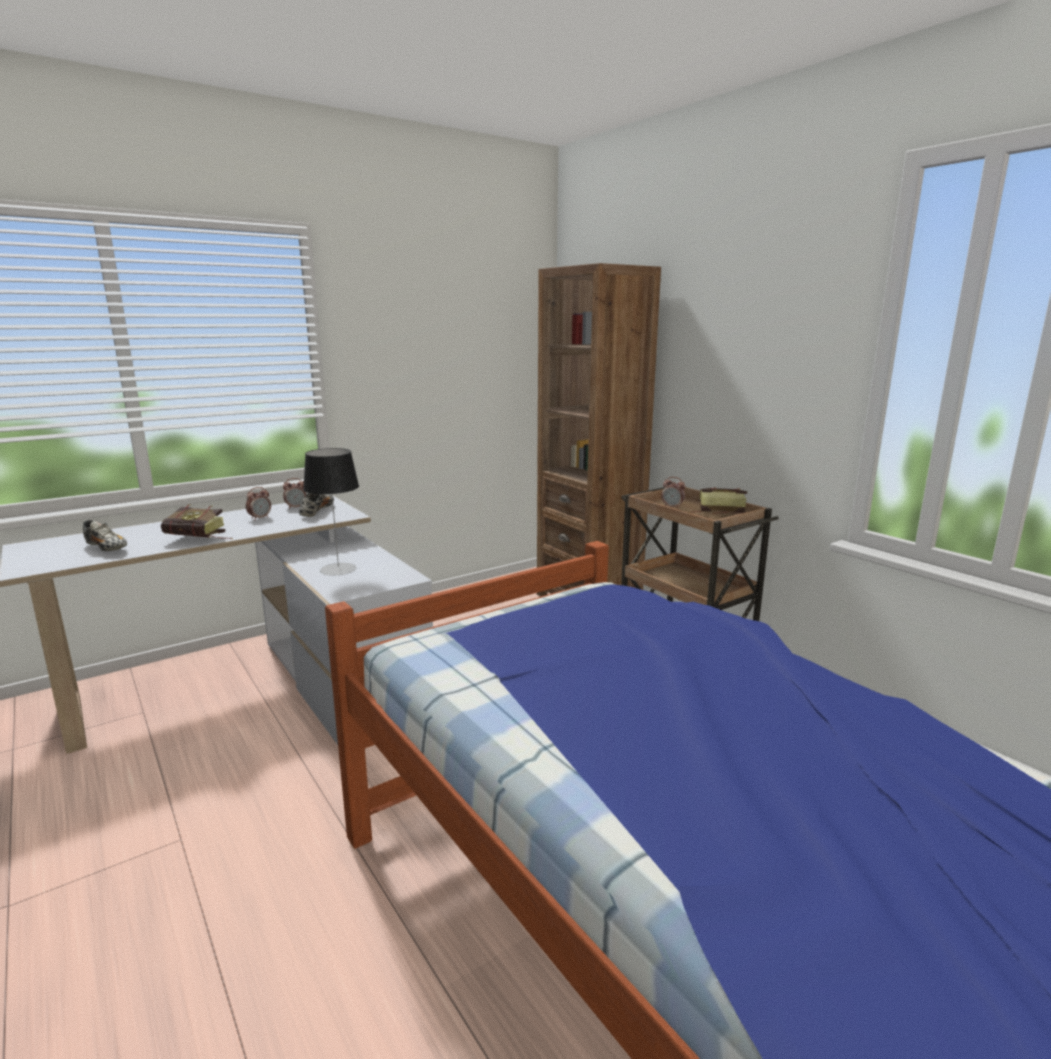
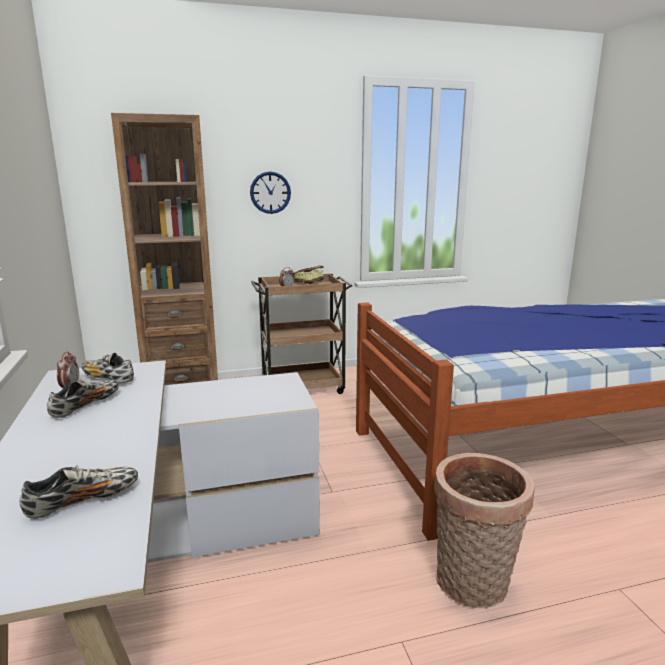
camera: 70 degrees left, 0 degrees up
book [161,504,232,539] -> none
alarm clock [246,487,271,520] -> shoe [47,379,119,418]
table lamp [303,448,359,576] -> none
none -> wall clock [250,171,291,214]
none -> basket [434,453,535,608]

